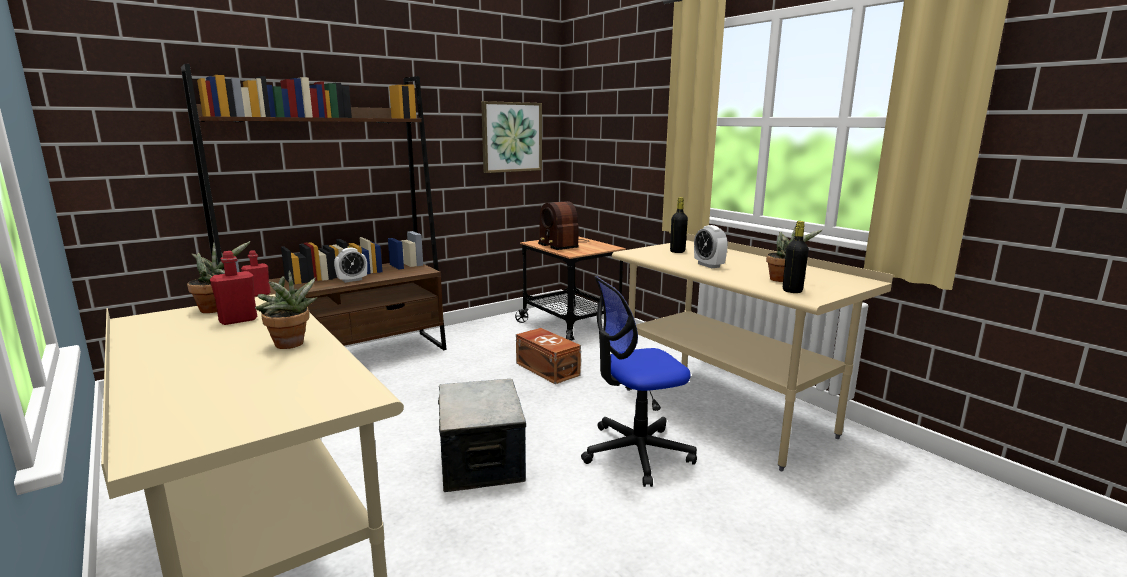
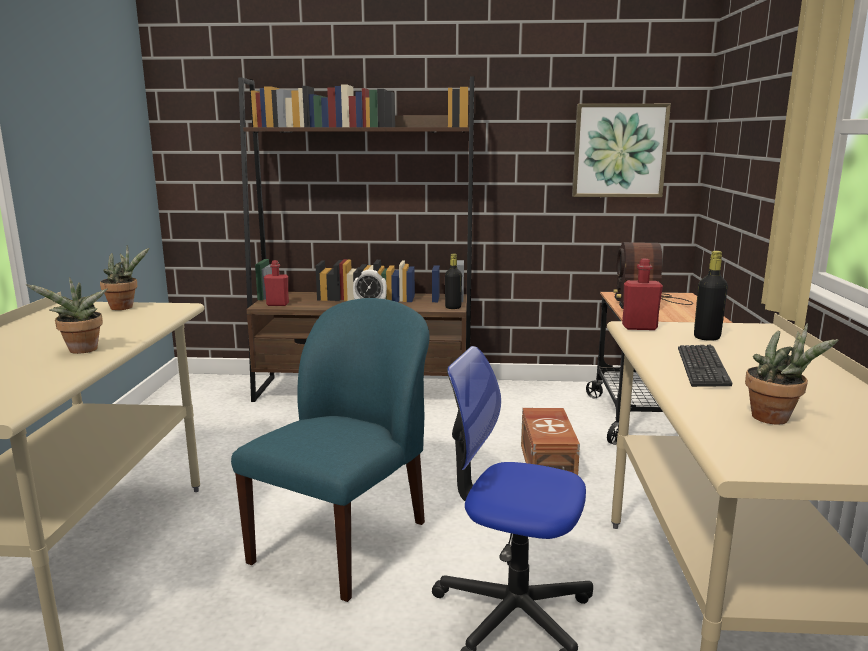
camera: 40 degrees right, 0 degrees up
red bottle [210,251,257,325] -> red bottle moved to [622,259,663,330]
storage box [438,379,526,492] -> blue chair [231,298,430,602]
alarm clock [694,225,728,268] -> keyboard [678,345,733,387]
black bottle [783,221,809,293] -> black bottle moved to [445,254,462,309]

